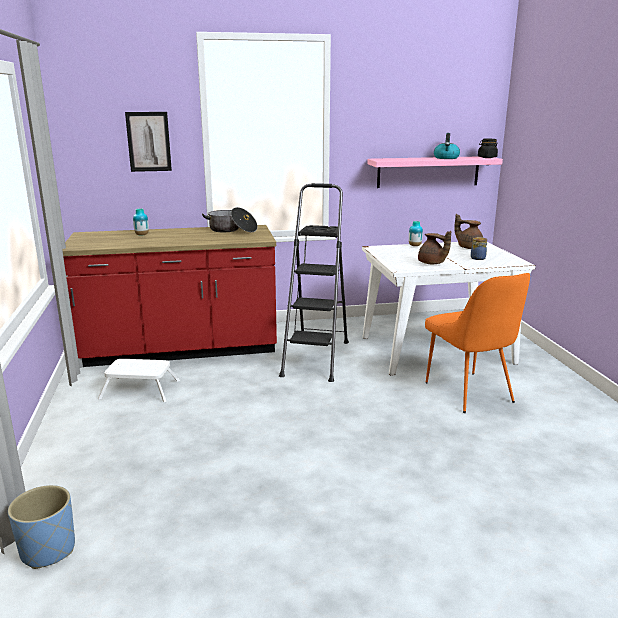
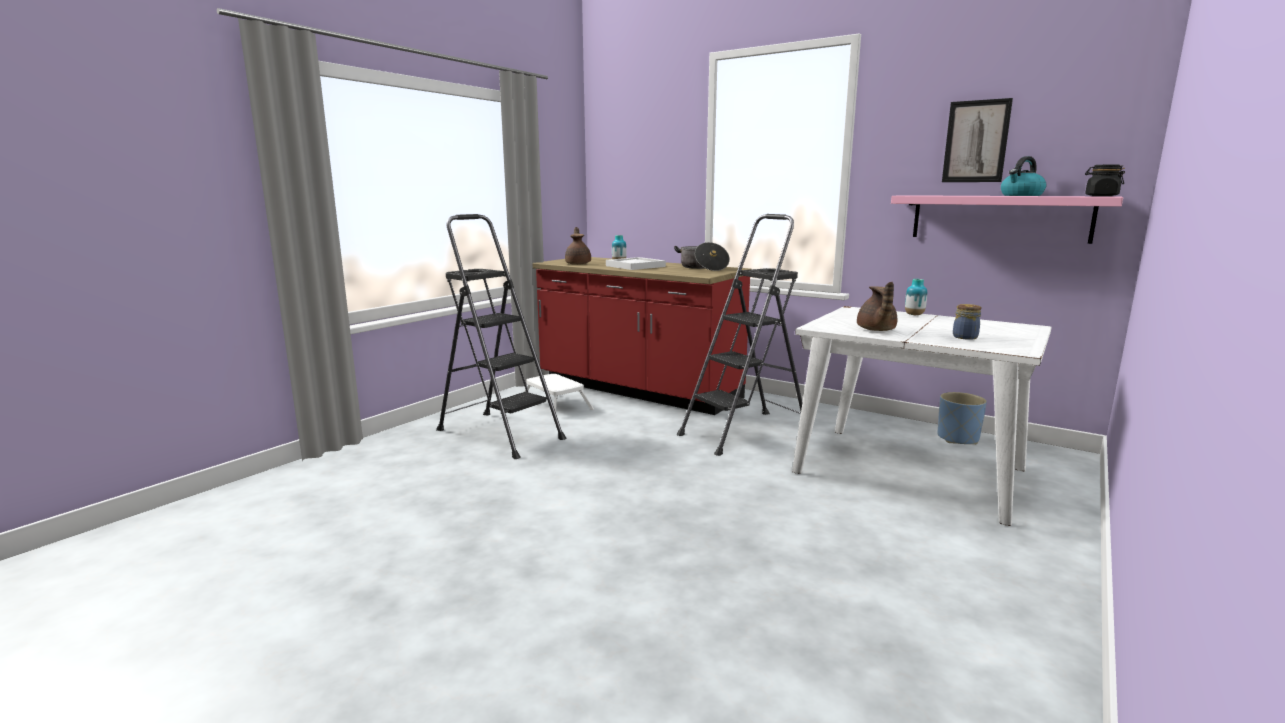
camera: 45 degrees right, 5 degrees down
blue planter [8,485,75,569] -> blue planter moved to [938,392,987,444]
picture [125,112,172,172] -> picture moved to [942,98,1013,182]
orange chair [425,273,530,413] -> none
brown teapot [454,214,483,249] -> brown teapot moved to [565,227,591,265]
none -> step ladder [436,214,566,459]
none -> white tray [606,257,666,270]

